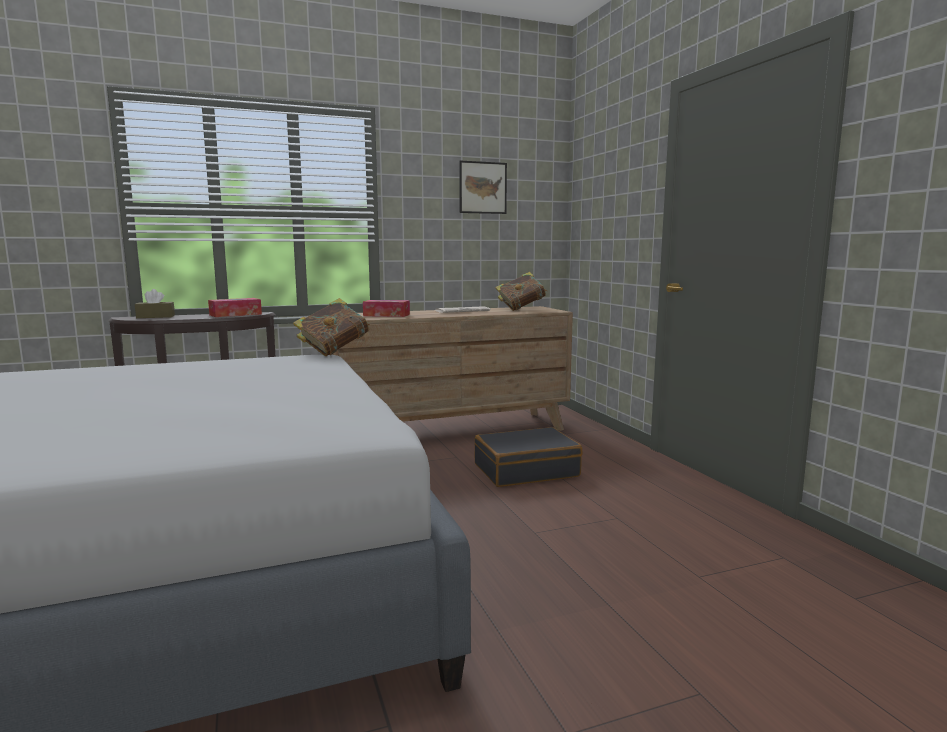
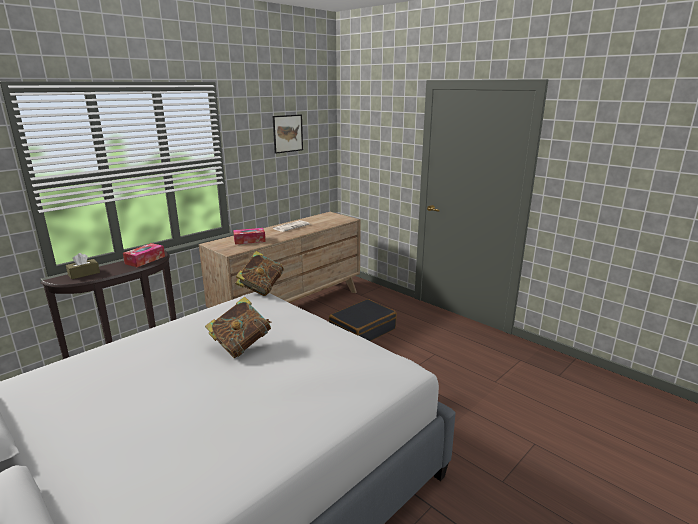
camera: 25 degrees left, 10 degrees up
book [495,272,547,311] -> book moved to [205,297,272,359]

